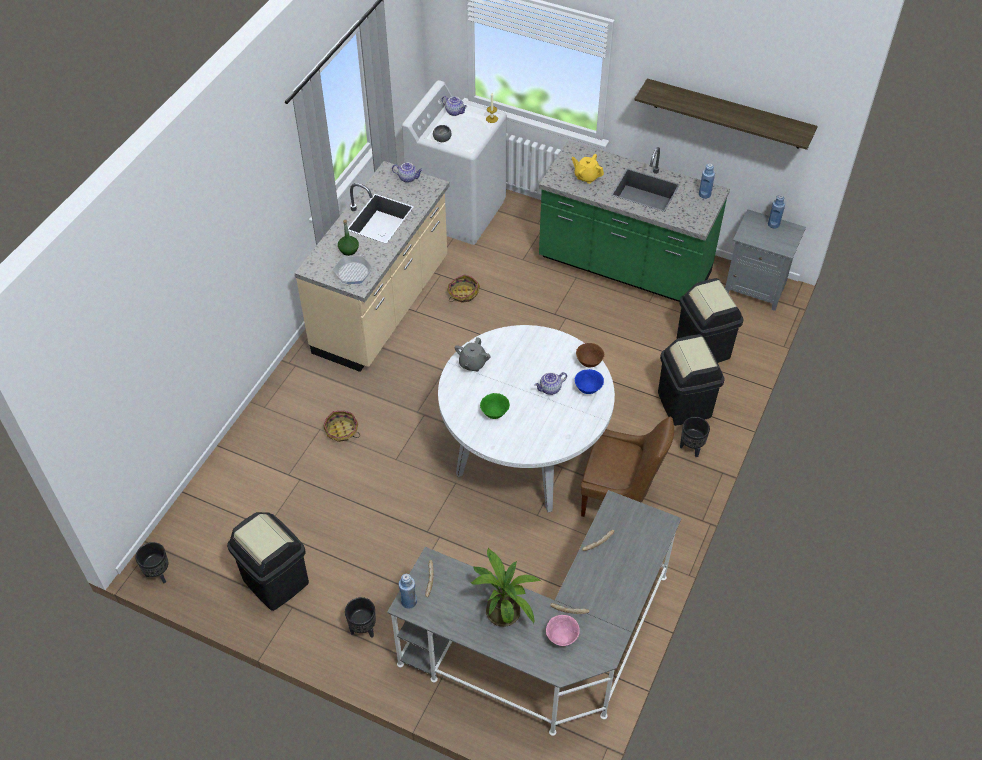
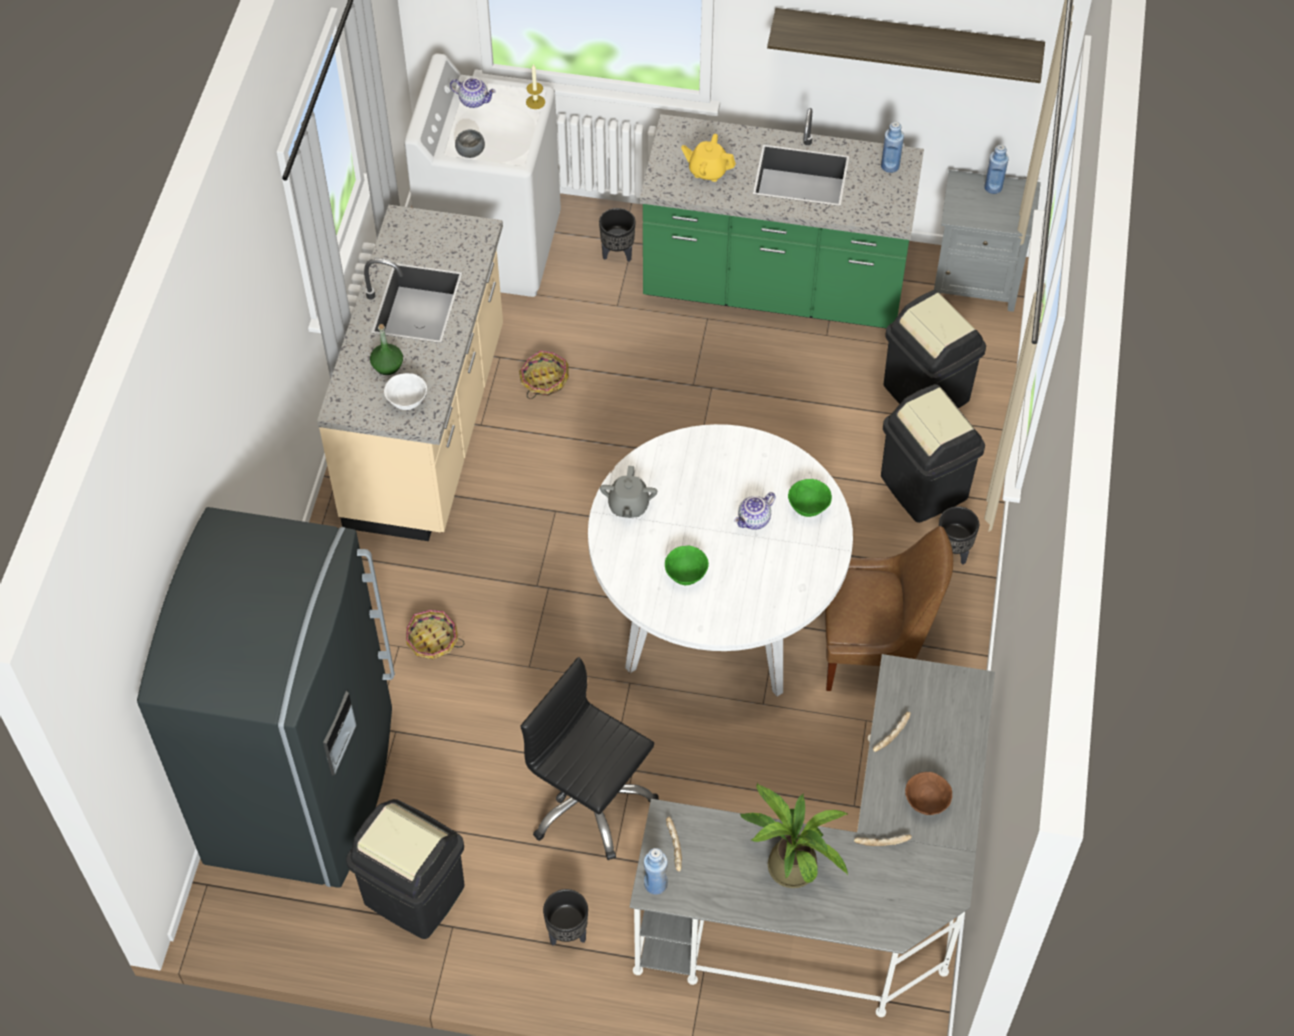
camera: 15 degrees left, 5 degrees up
black planter [135,542,168,583] -> black planter moved to [599,208,636,262]
frying pan [333,255,372,284] -> white bowl [384,373,427,410]
teapot [392,163,423,183] -> none
pink bowl [546,615,580,646] -> none
blue bowl [575,369,604,394] -> green bowl [788,479,832,517]
brown bowl [576,343,604,368] -> brown bowl moved to [905,772,952,815]
none -> grey fridge [137,507,395,888]
none -> black office chair [521,657,659,860]

